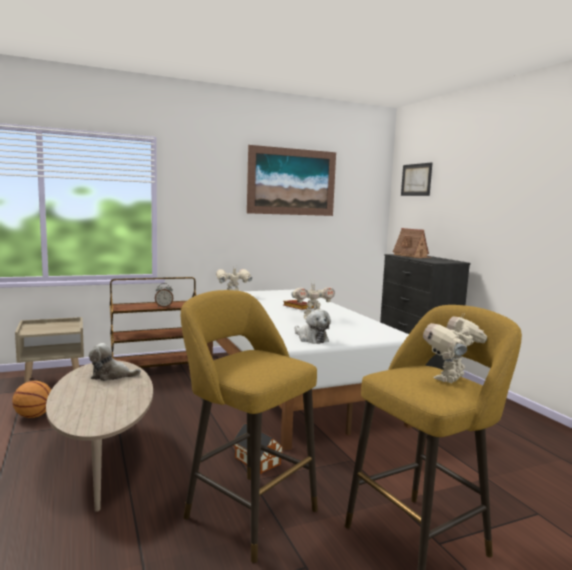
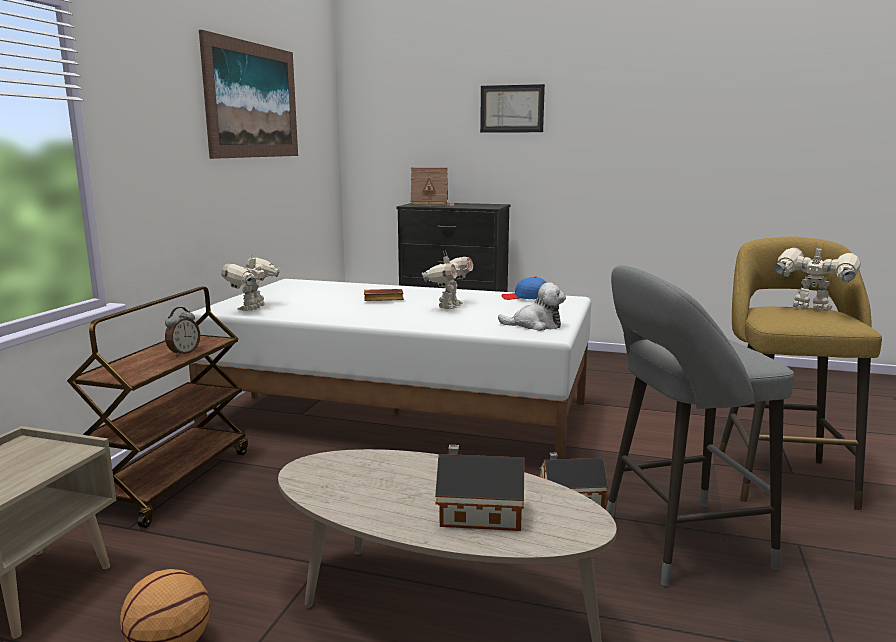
camera: 50 degrees left, 5 degrees up
plush toy [89,343,141,381] -> none
yellow stool [181,290,318,563] -> grey stool [606,265,794,586]
picture [401,162,432,196] -> picture moved to [480,84,545,133]
toy robot [423,314,487,383] -> toy robot turned 135 degrees clockwise [774,244,861,311]
none -> toy house [435,445,524,531]
none -> blue cap [502,276,546,300]

